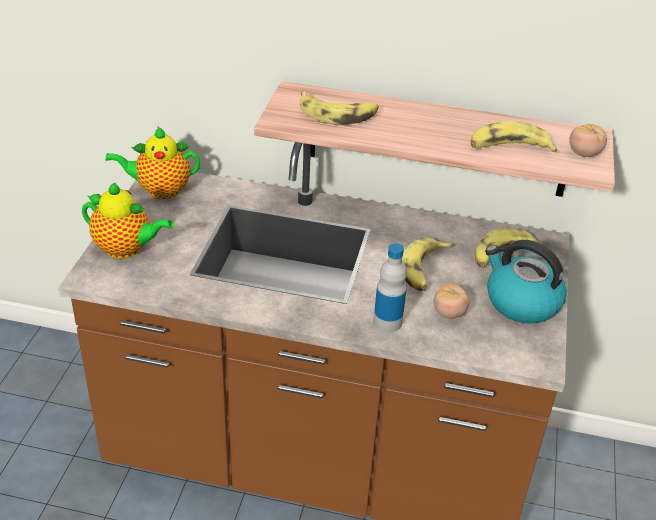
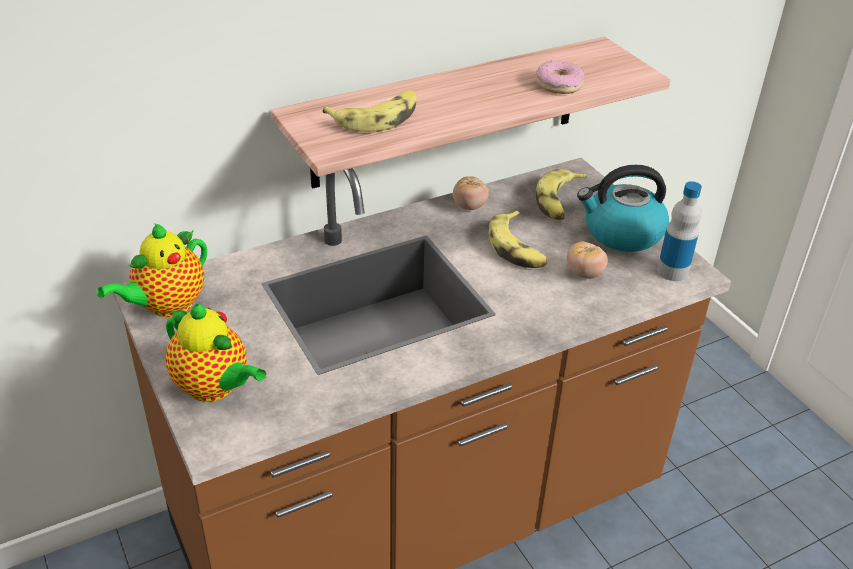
camera: 40 degrees left, 0 degrees up
teapot [82,182,174,259] -> teapot turned 60 degrees clockwise [166,303,266,402]
bottle [373,243,407,333] -> bottle moved to [657,181,702,281]
banana [471,120,557,152] -> donut [536,60,584,94]
tomato [569,124,607,157] -> tomato moved to [453,176,489,210]

